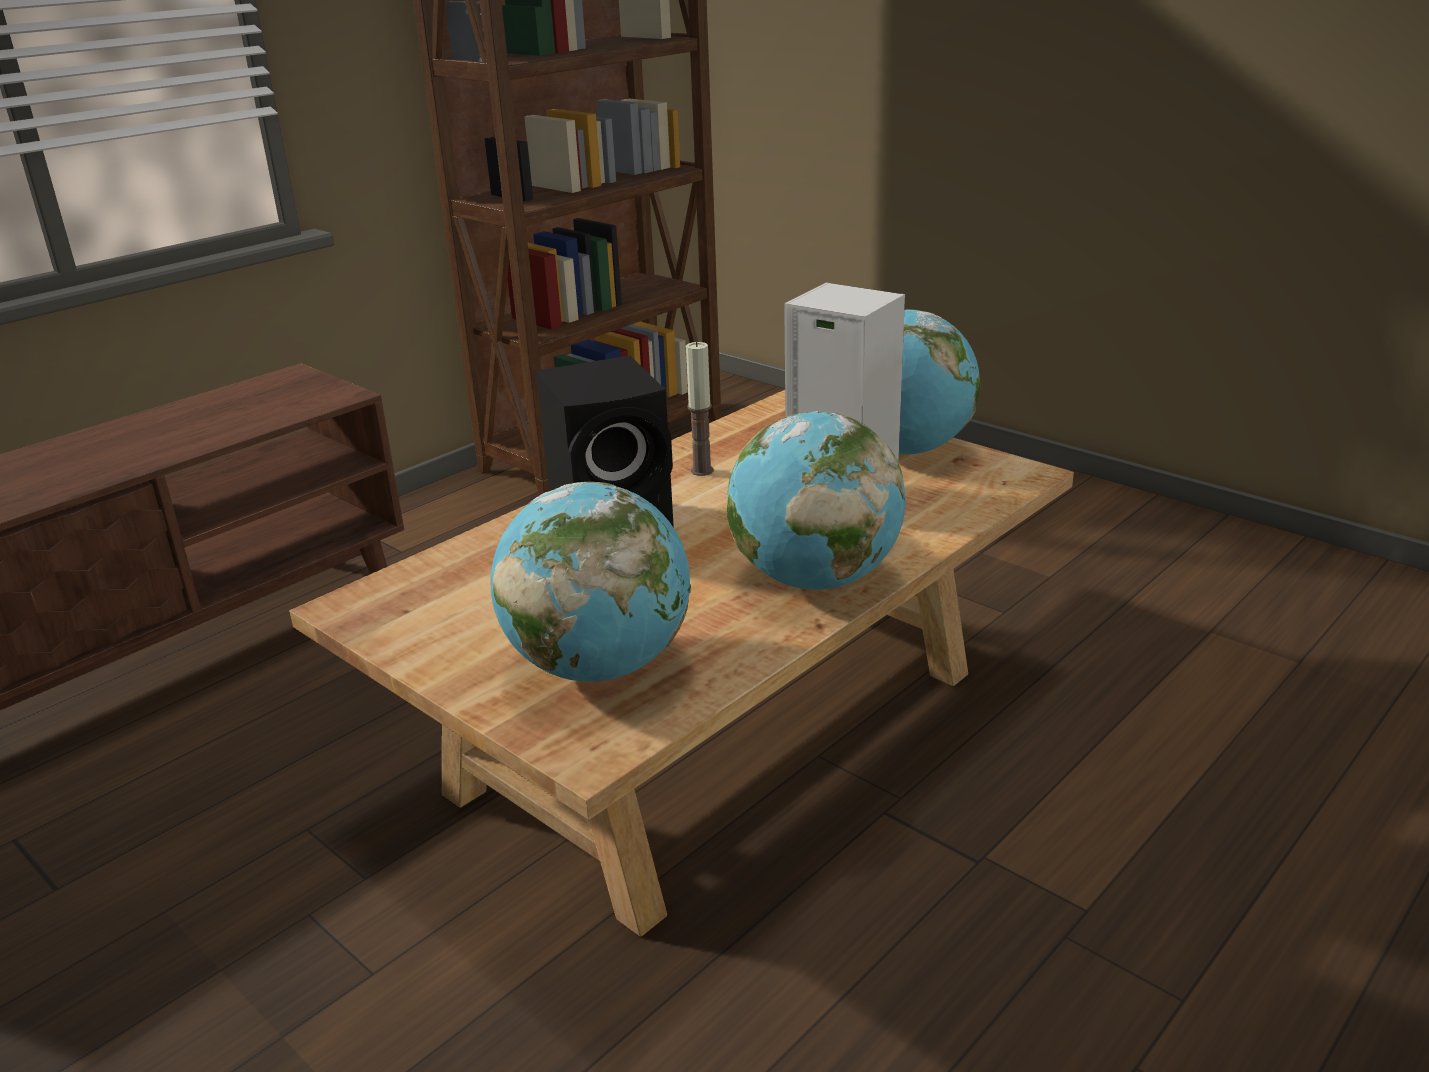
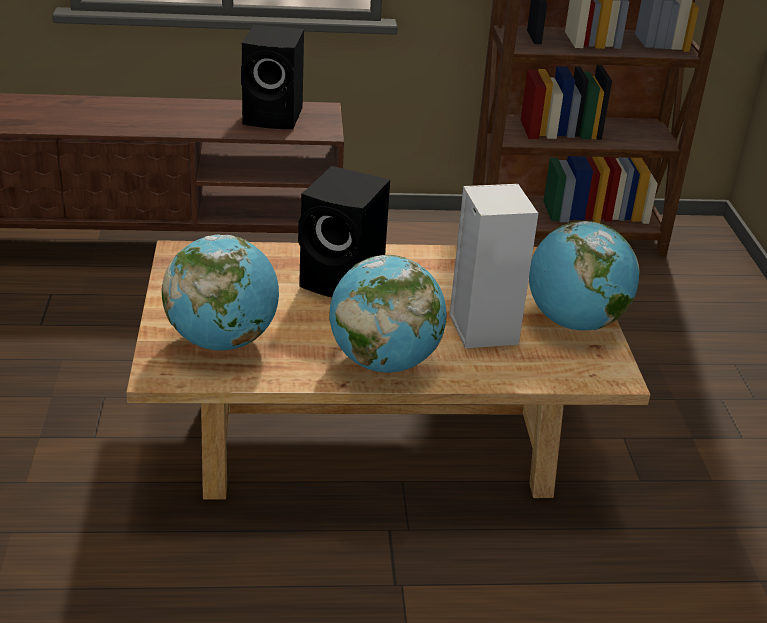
camera: 40 degrees right, 5 degrees up
candle [686,341,714,476] -> none
none -> black speaker [241,25,304,129]

